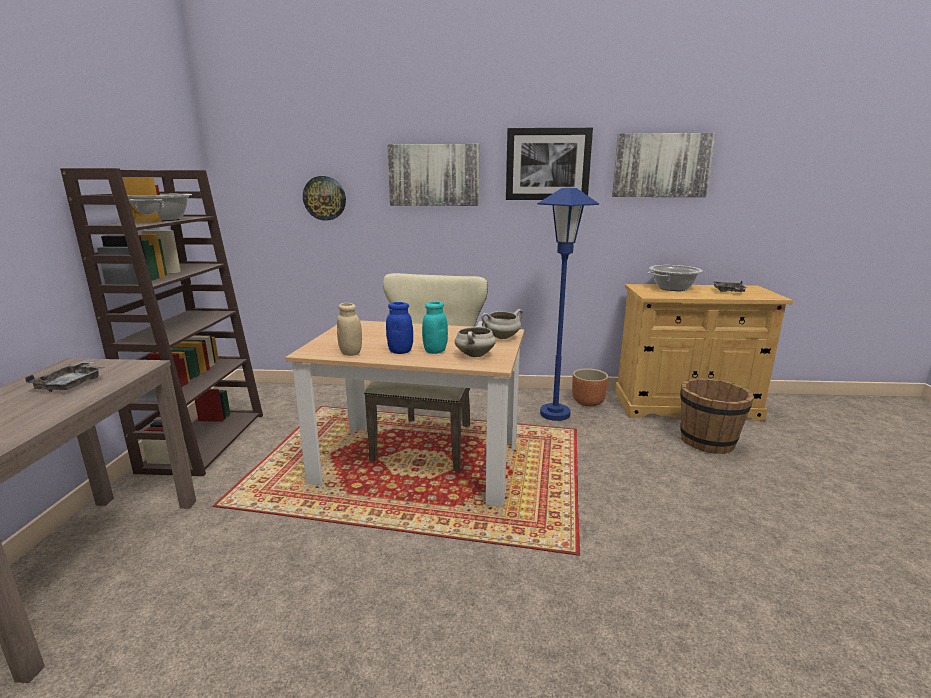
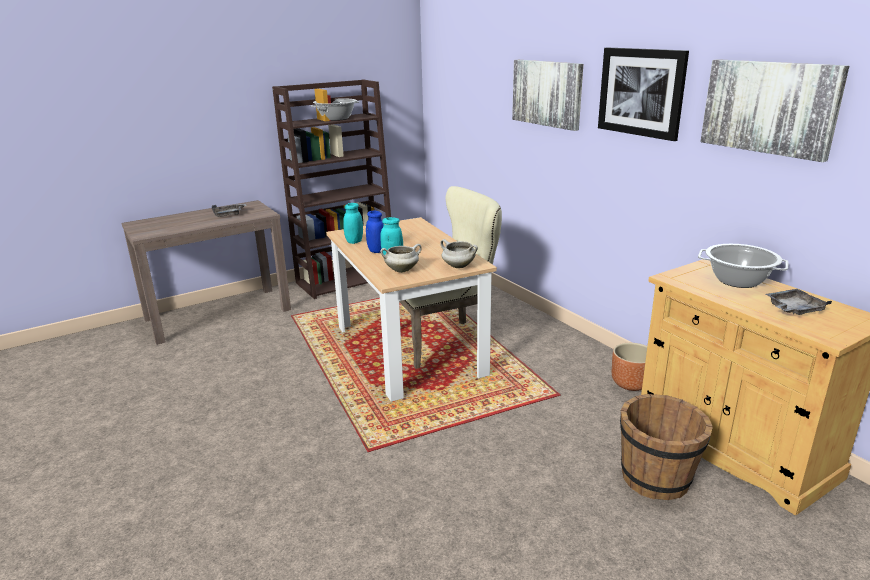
camera: 55 degrees right, 5 degrees up
wall clock [303,176,346,221] -> none
beige jar [337,303,362,356] -> turquoise jar [343,203,363,244]
blue floor lamp [538,188,599,421] -> none

